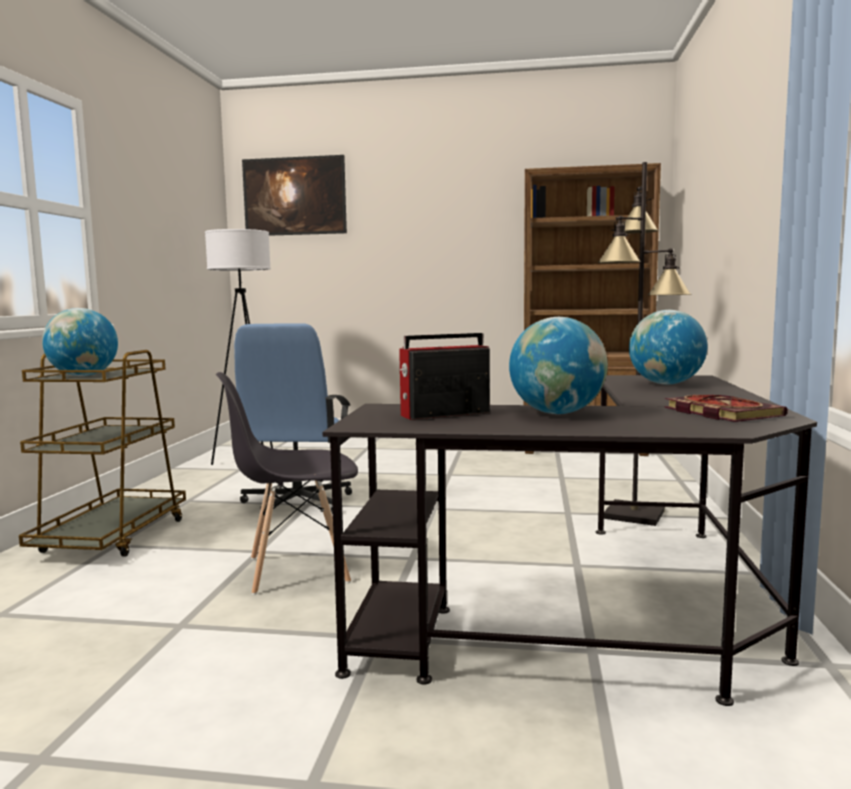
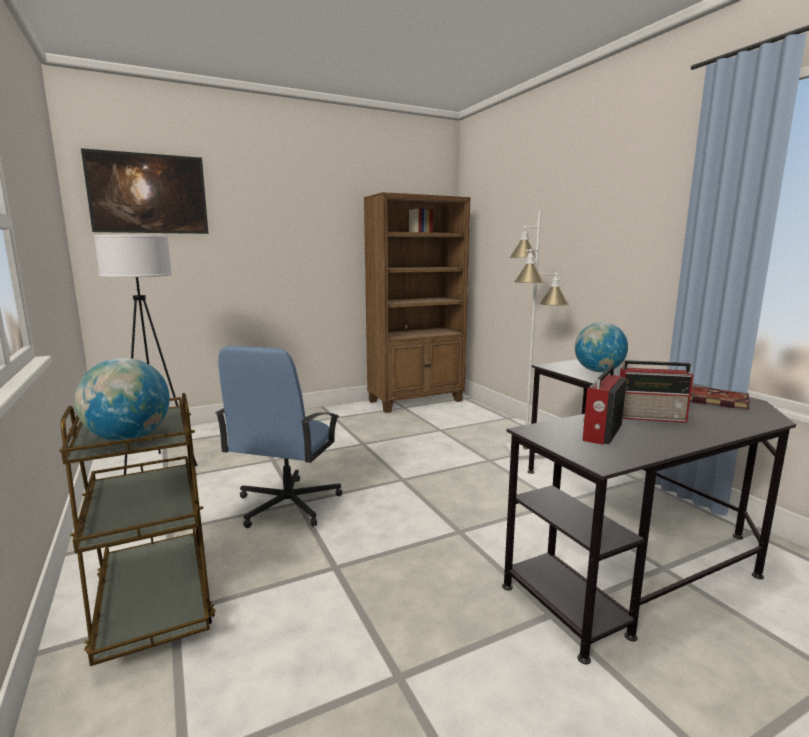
camera: 35 degrees left, 5 degrees up
grey chair [216,372,358,595] -> none
blue office chair [234,323,352,514] -> blue office chair turned 45 degrees clockwise [215,346,342,528]
globe [509,317,608,414] -> radio [620,360,693,423]
black floor lamp [597,162,691,526] -> white floor lamp [504,210,569,460]

